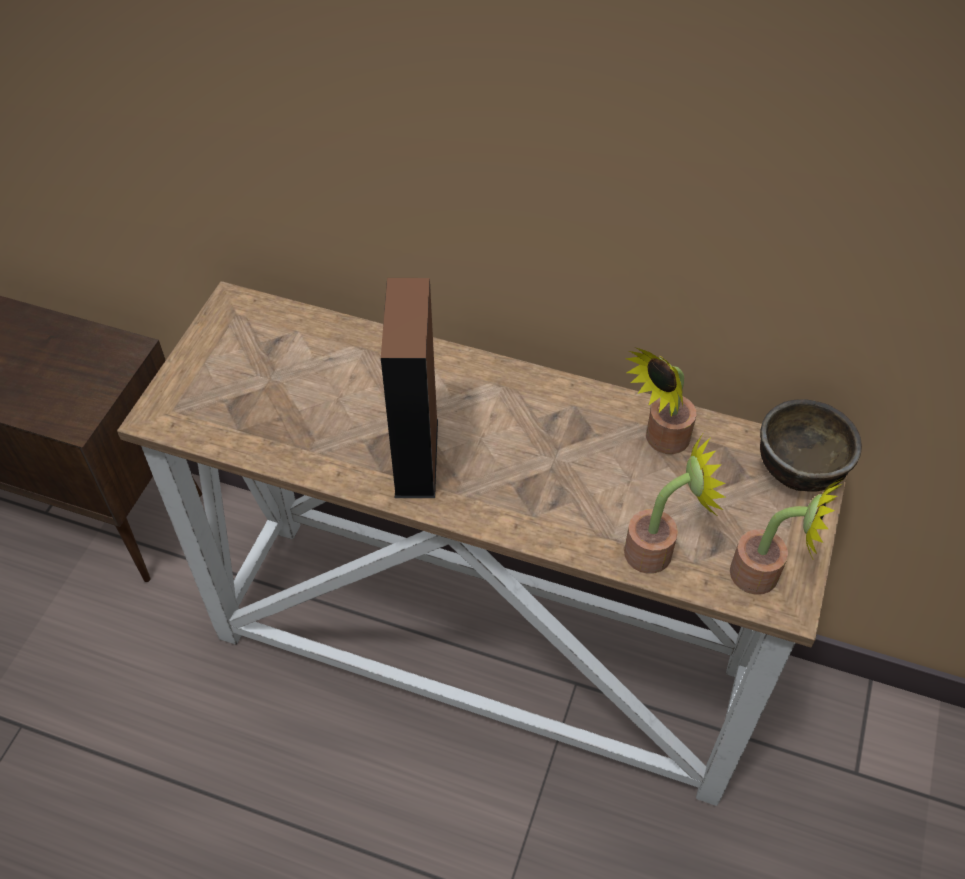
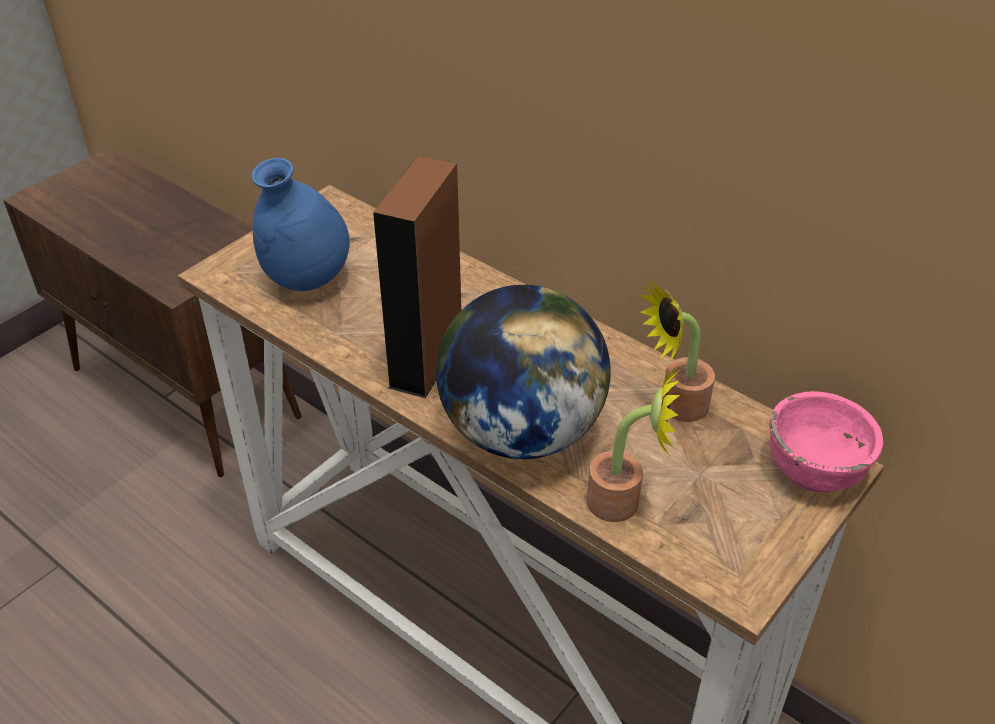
camera: 20 degrees right, 10 degrees down
potted plant [730,478,842,595] -> none
brown bowl [760,399,862,492] -> pink bowl [769,391,883,493]
none -> blue vase [252,158,350,291]
none -> globe [436,285,611,459]

